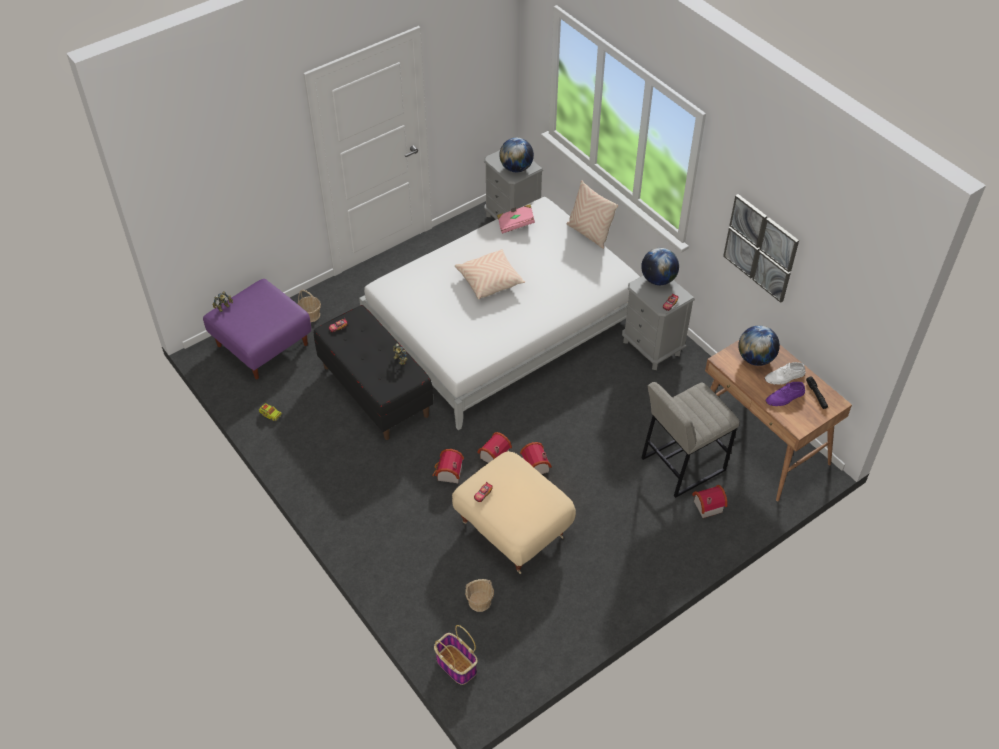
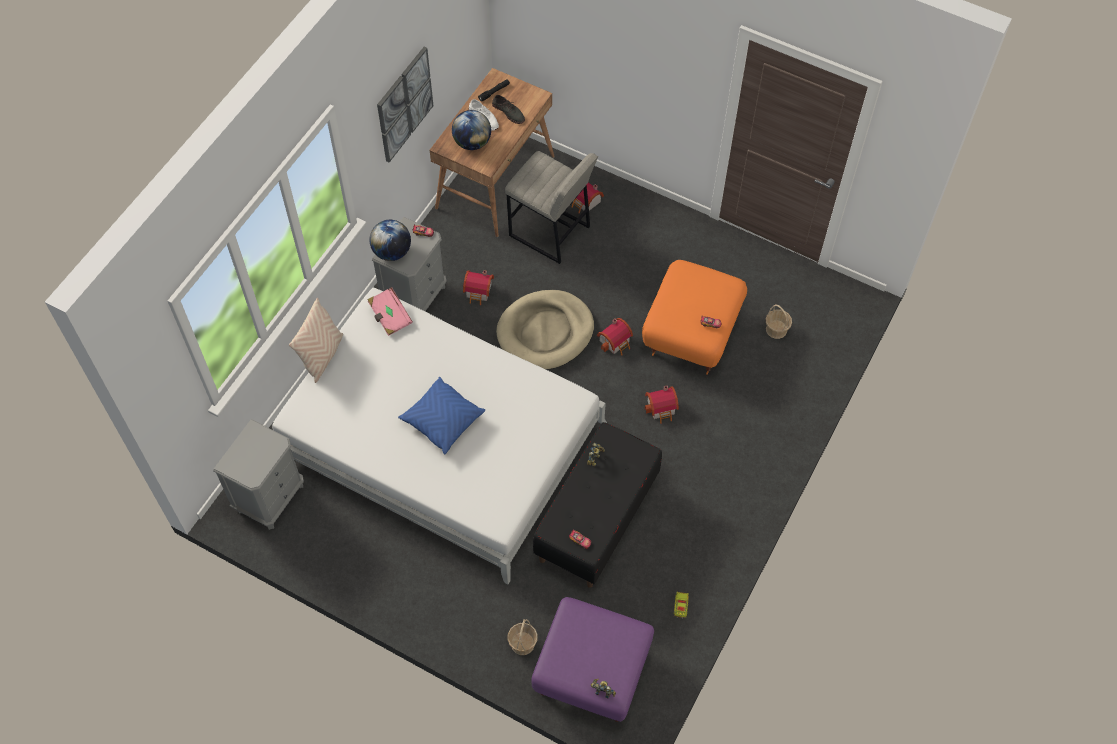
camera: 115 degrees left, 10 degrees up
basket [434,625,478,685] -> none
beige ottoman [452,451,576,574] -> orange ottoman [642,260,747,374]
beige pillow [455,249,525,300] -> blue pillow [398,376,485,454]
toy house [477,432,512,463] -> toy house moved to [463,270,494,305]
pink book [497,204,535,234] -> pink book moved to [367,287,413,336]
globe [499,138,534,172] -> none
purple shoe [766,382,805,406] -> grey shoe [492,95,525,124]
none -> beige dog bed [496,290,594,370]

